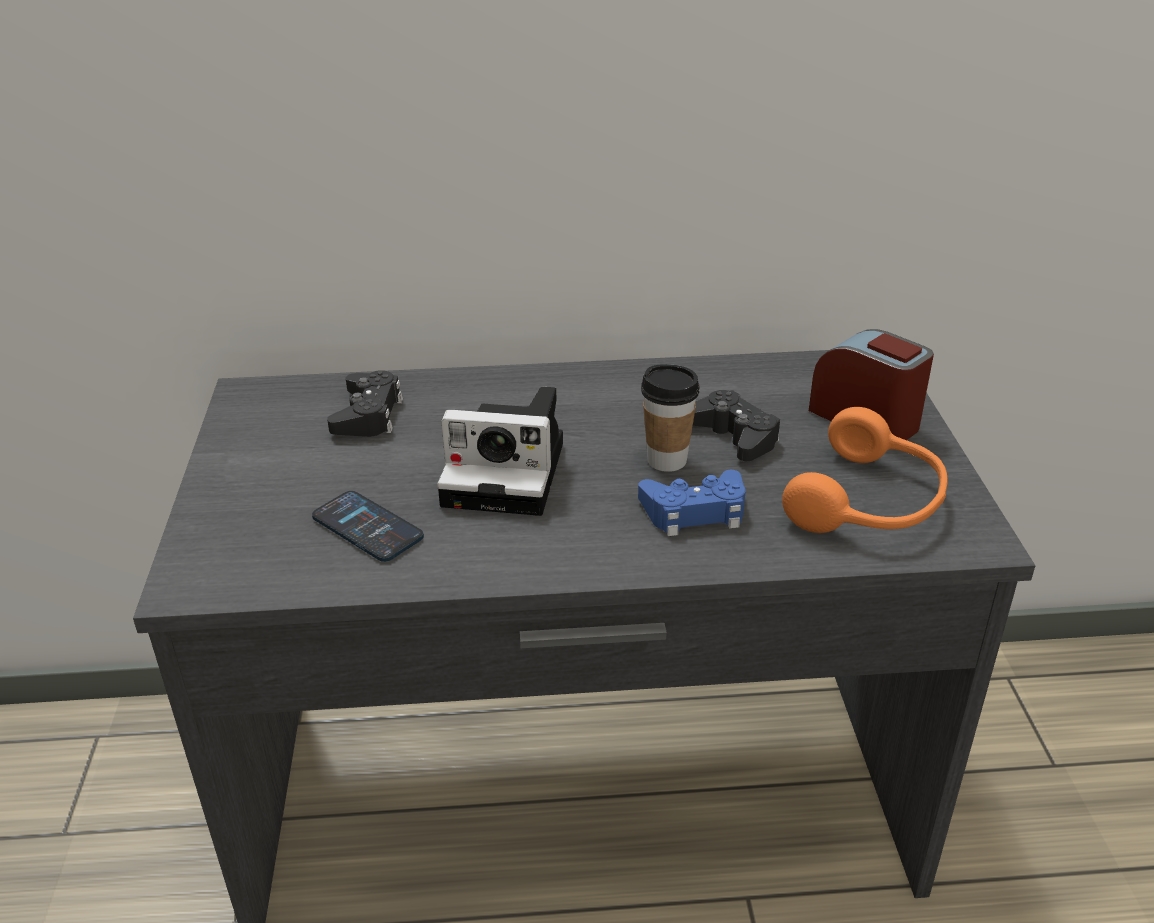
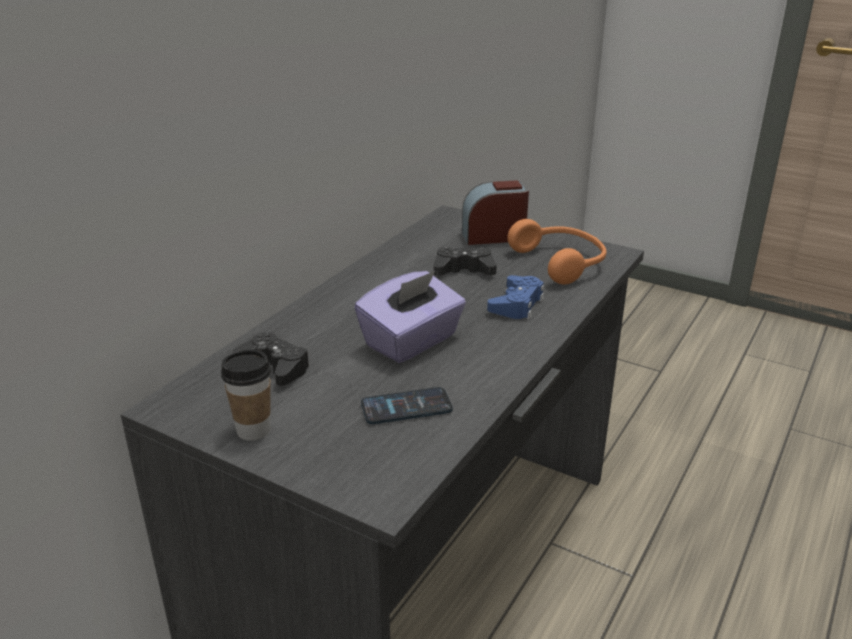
camera: 55 degrees left, 5 degrees down
camera [437,386,563,516] -> purple tissue box [354,271,466,363]
cup [641,364,700,472] -> cup moved to [221,350,271,441]

